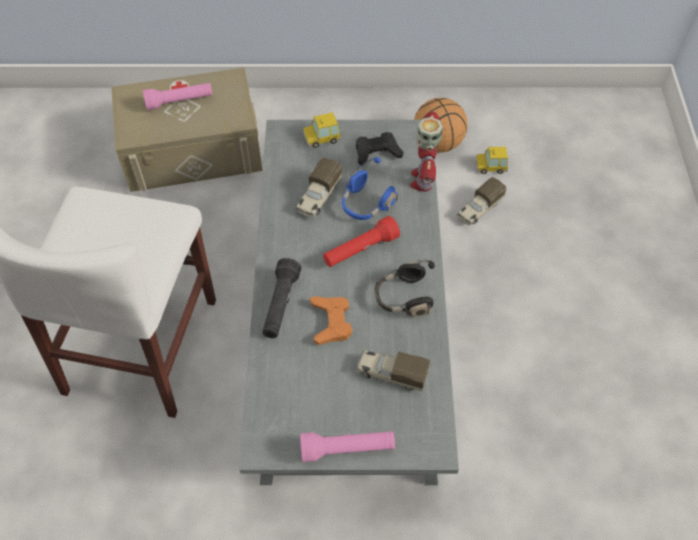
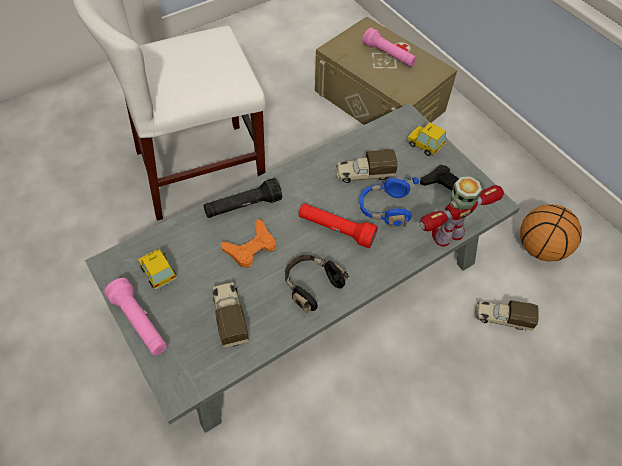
camera: 55 degrees right, 0 degrees up
toy car [476,147,508,174] -> toy car moved to [138,249,178,291]

